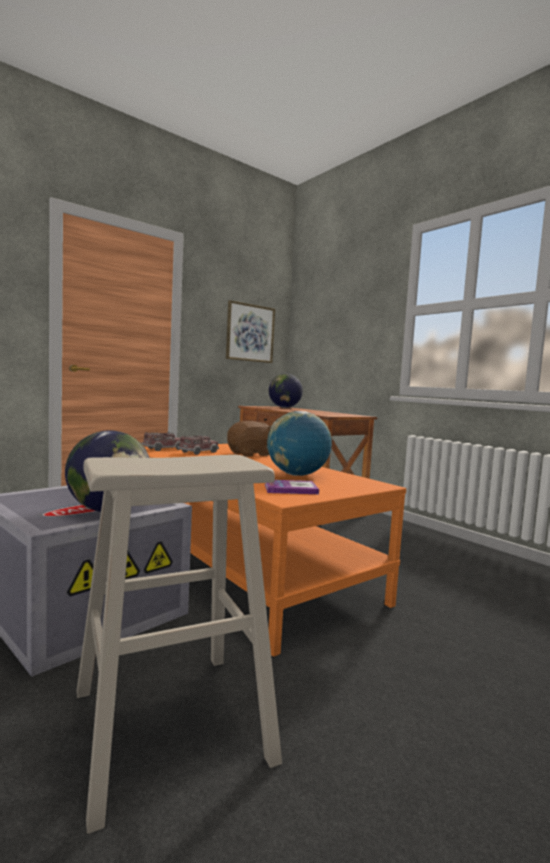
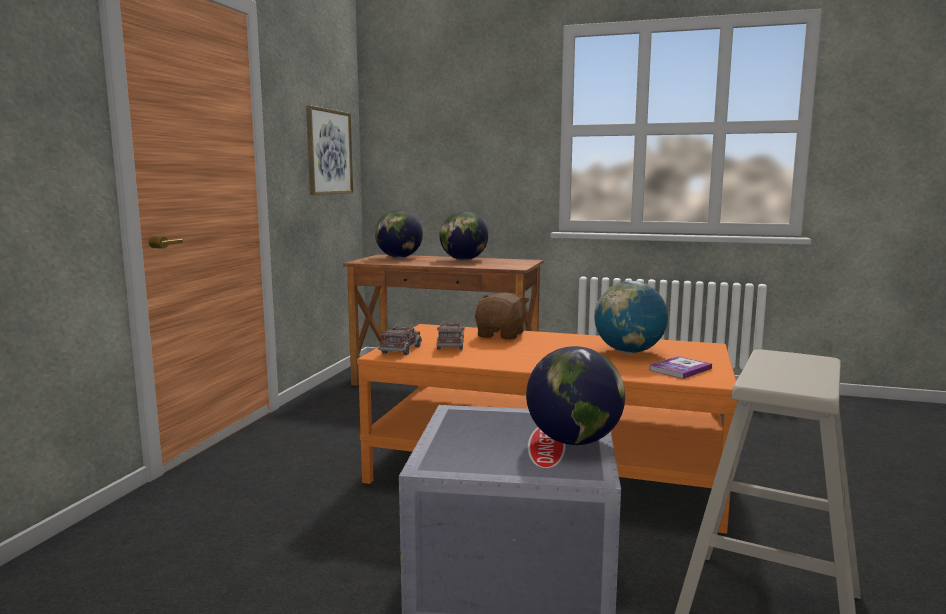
camera: 35 degrees left, 5 degrees up
none -> globe [440,211,488,260]

